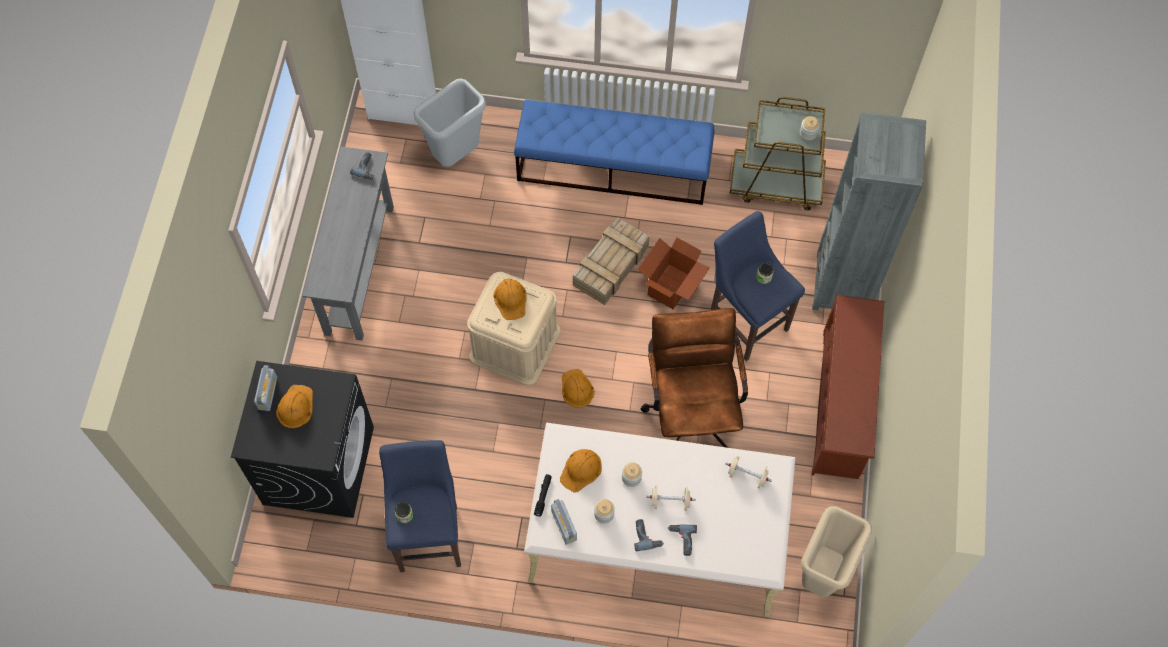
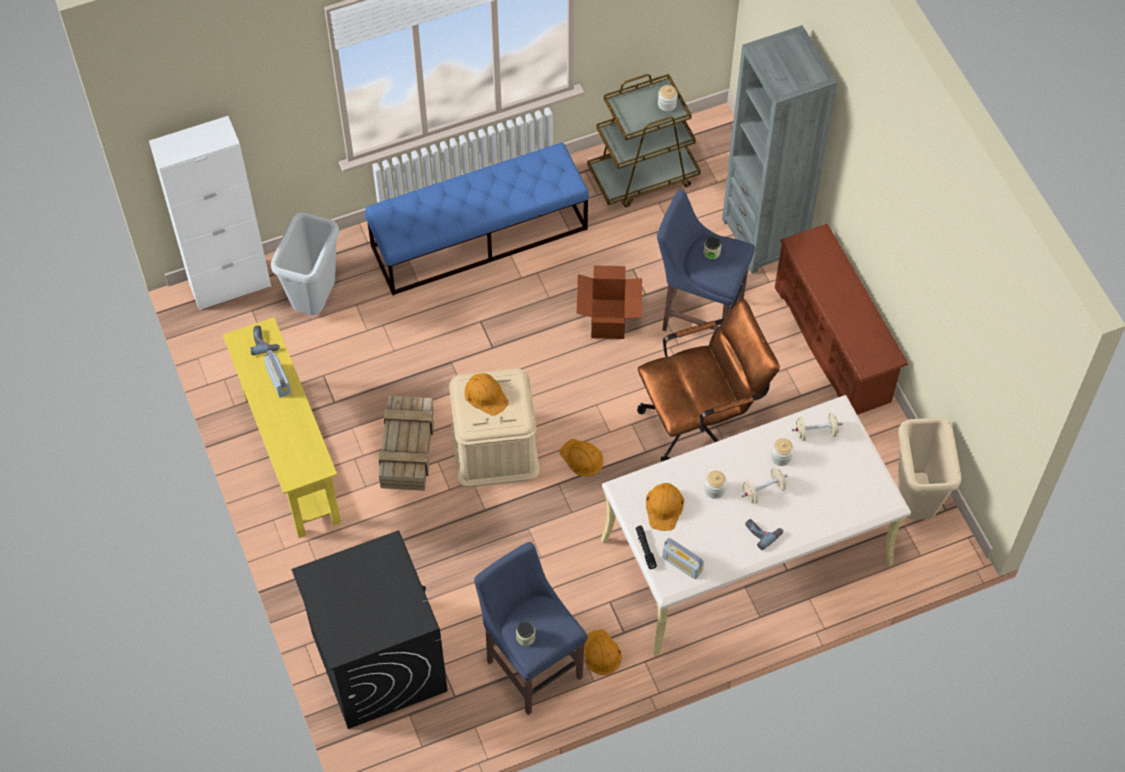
camera: 30 degrees left, 5 degrees down
radio [254,365,277,411] -> radio moved to [264,350,291,398]
orange hard hat [276,385,313,428] -> orange hard hat moved to [584,629,622,675]
grey console table [303,147,394,341] -> yellow console table [223,317,341,538]
crate [573,218,650,305] -> crate moved to [379,396,434,491]
jar [594,499,615,524] -> jar moved to [771,438,794,466]
brown office chair [641,308,748,448] -> brown office chair turned 105 degrees clockwise [637,298,780,462]
power drill [668,524,697,556] -> none

